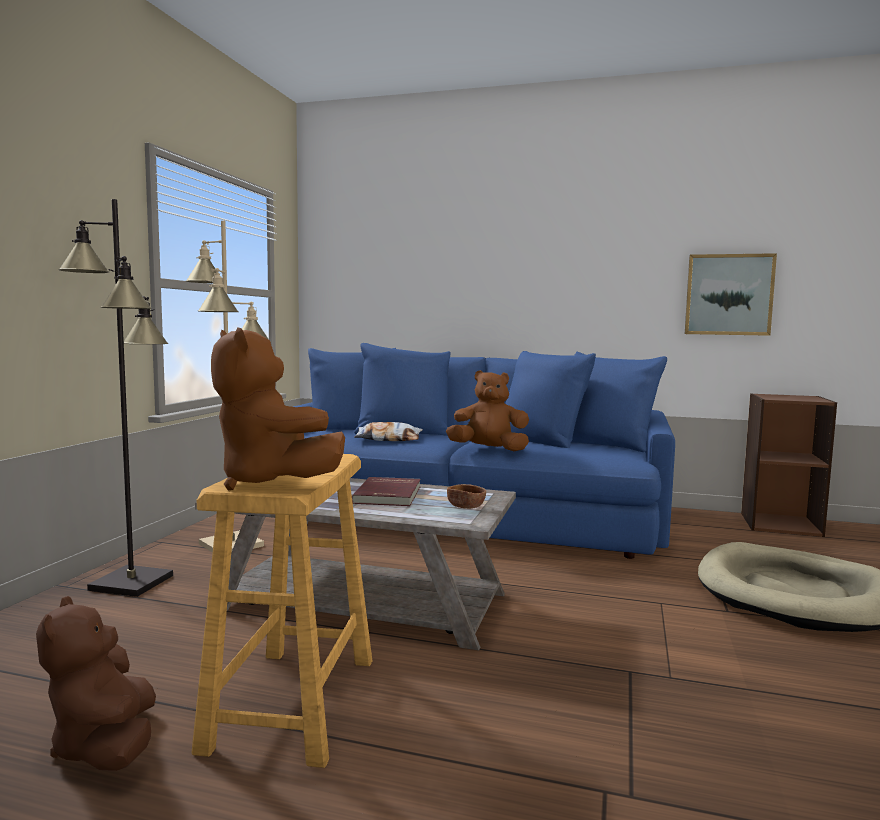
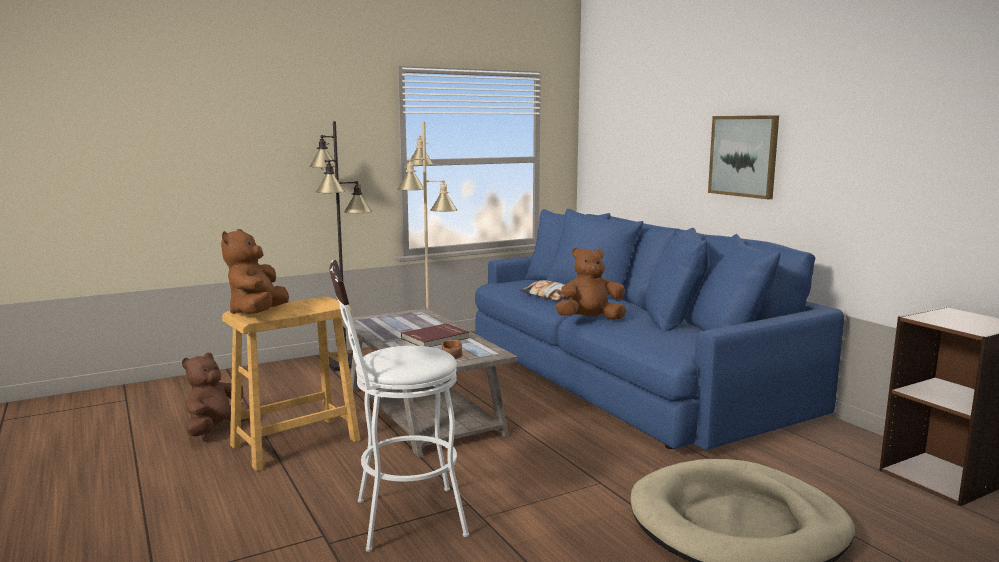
camera: 45 degrees right, 5 degrees up
brown plush toy [446,370,529,451] -> brown plush toy turned 60 degrees counterclockwise [556,247,626,320]
picture [685,253,777,336] -> picture moved to [708,115,779,199]
none -> white stool [329,260,469,552]

